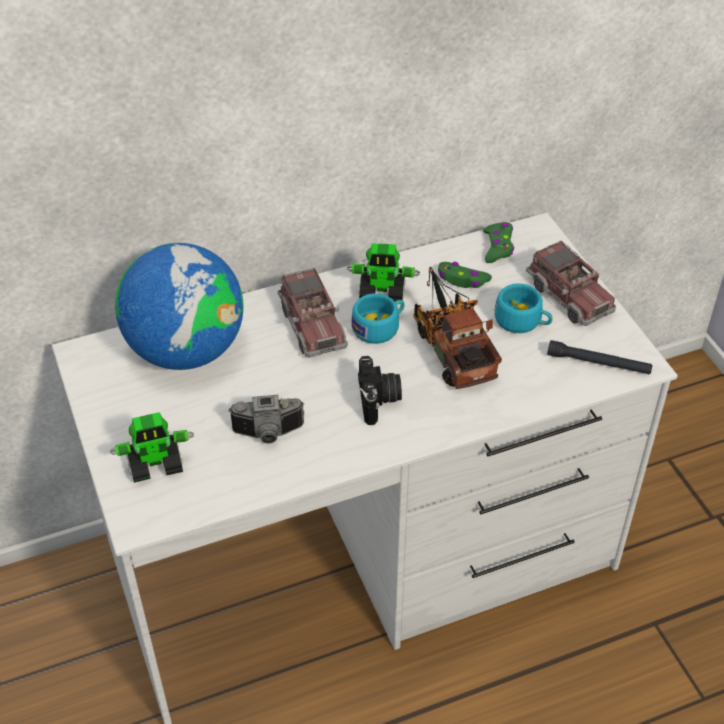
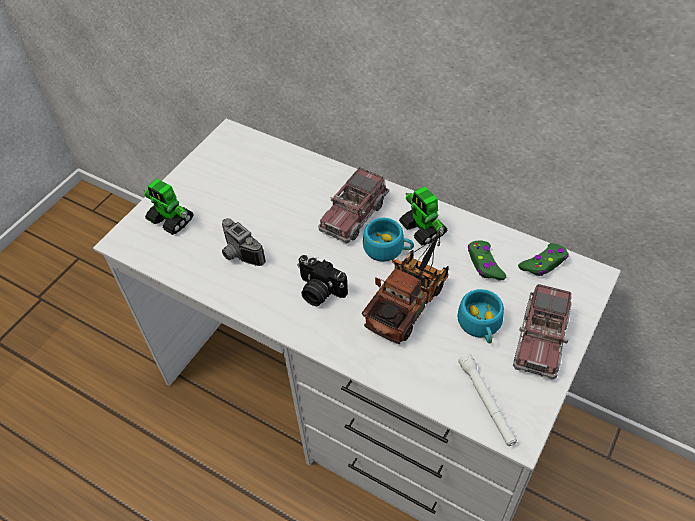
camera: 55 degrees right, 5 degrees up
globe [115,243,244,370] -> none
camera [358,356,402,425] -> camera turned 75 degrees clockwise [297,255,348,306]
black flashlight [547,340,652,374] -> white flashlight [458,354,517,446]

